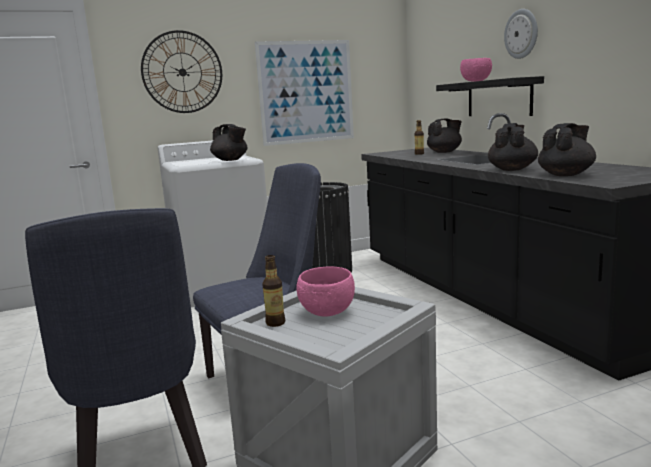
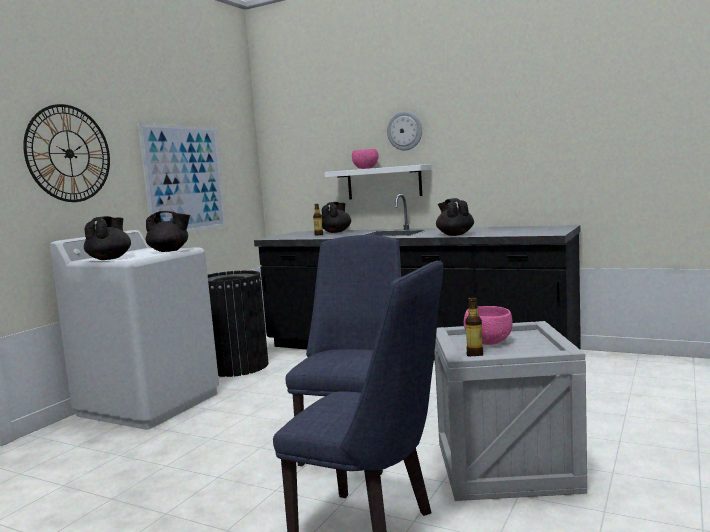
camera: 40 degrees left, 5 degrees down
black shelf [436,76,544,116] -> white shelf [324,164,432,199]
black teapot [538,123,596,176] -> black teapot moved to [84,216,131,260]

